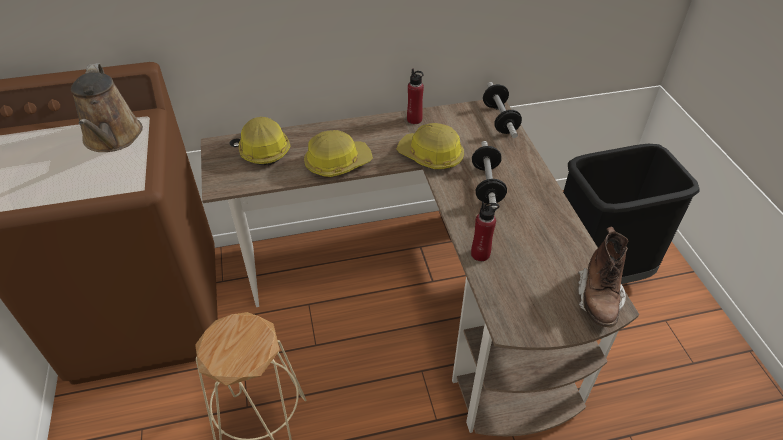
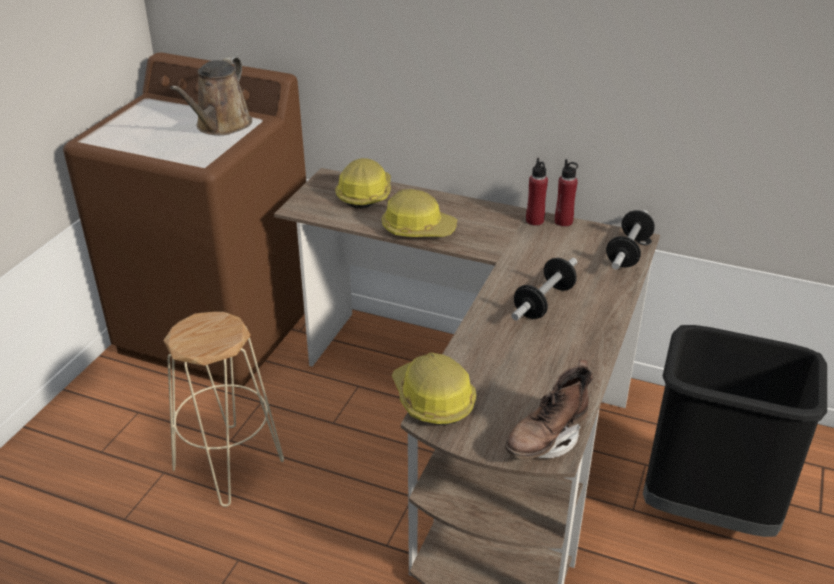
camera: 35 degrees right, 10 degrees down
hard hat [396,123,464,169] -> hard hat moved to [392,352,476,425]
red bottle [471,202,499,261] -> red bottle moved to [555,159,578,227]

